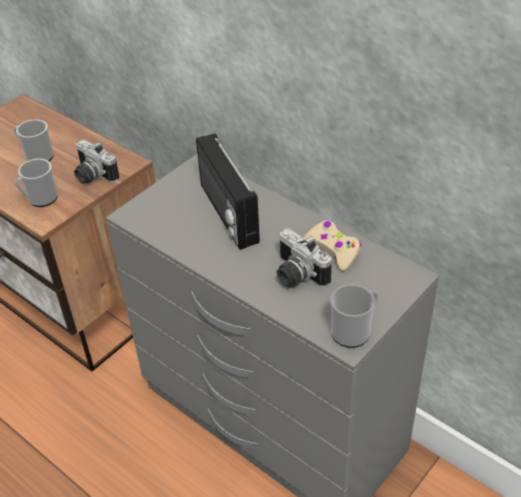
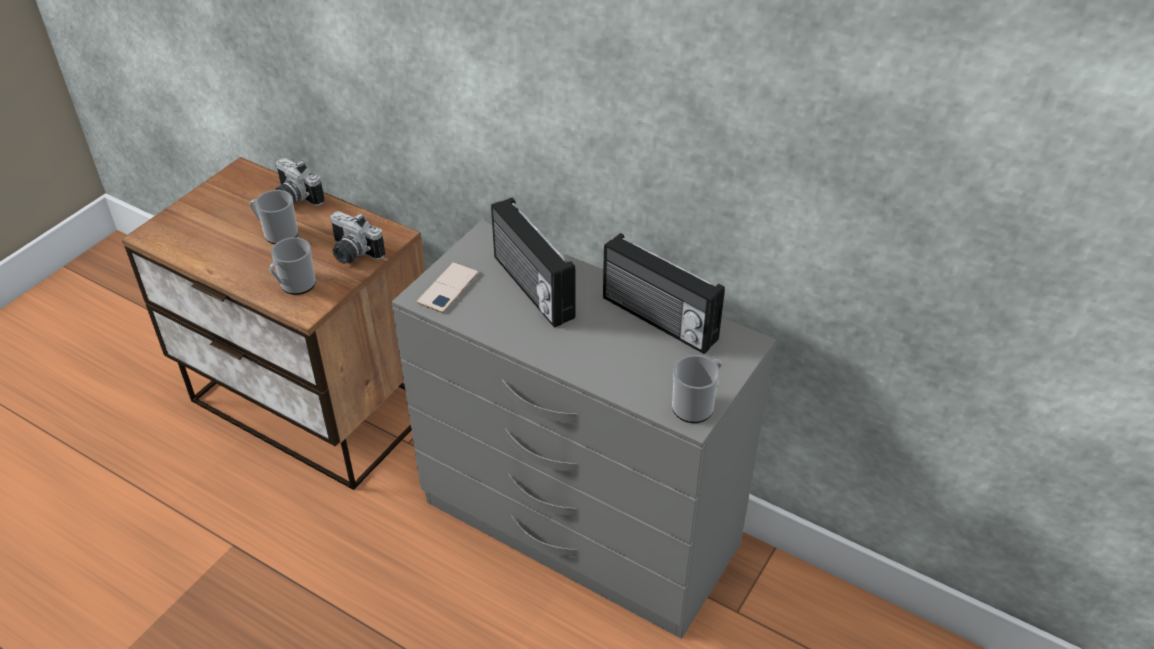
camera: 10 degrees left, 0 degrees up
camera [277,229,331,287] -> camera moved to [275,158,324,206]
beige game controller [303,220,361,271] -> radio [603,233,725,354]
none -> phone [417,262,480,313]

